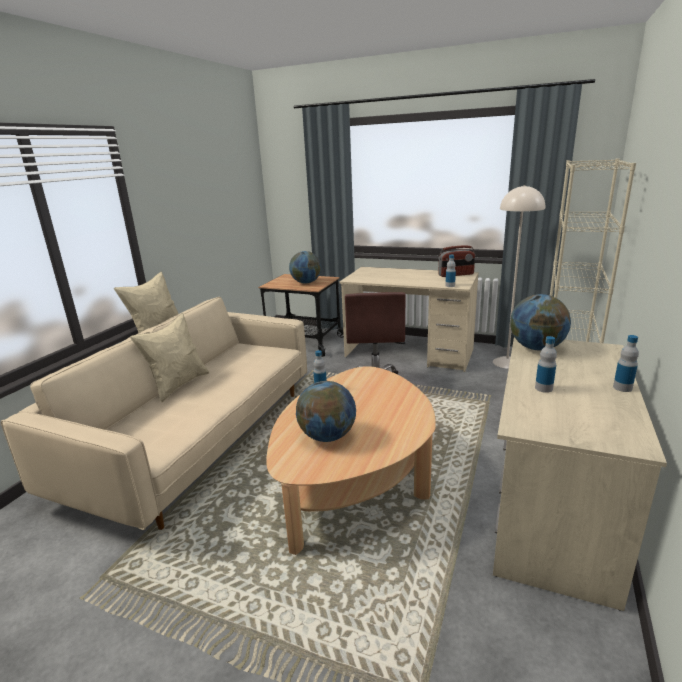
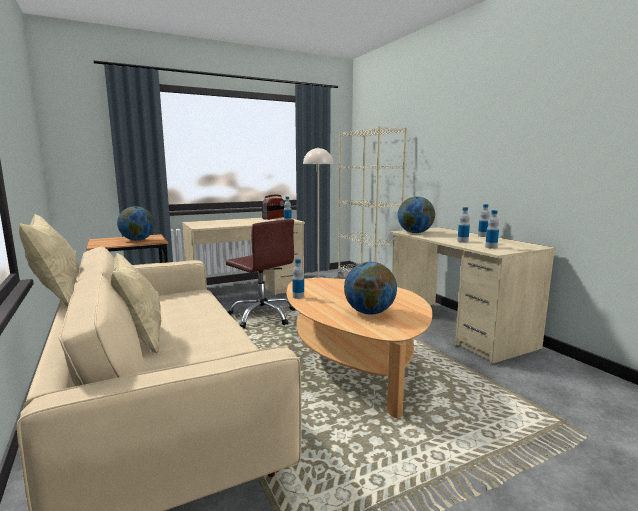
camera: 50 degrees left, 10 degrees down
none -> bottle [485,210,499,249]

